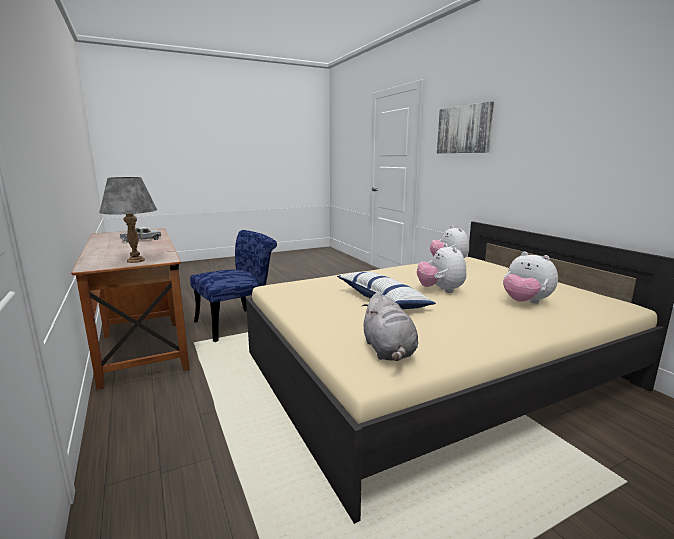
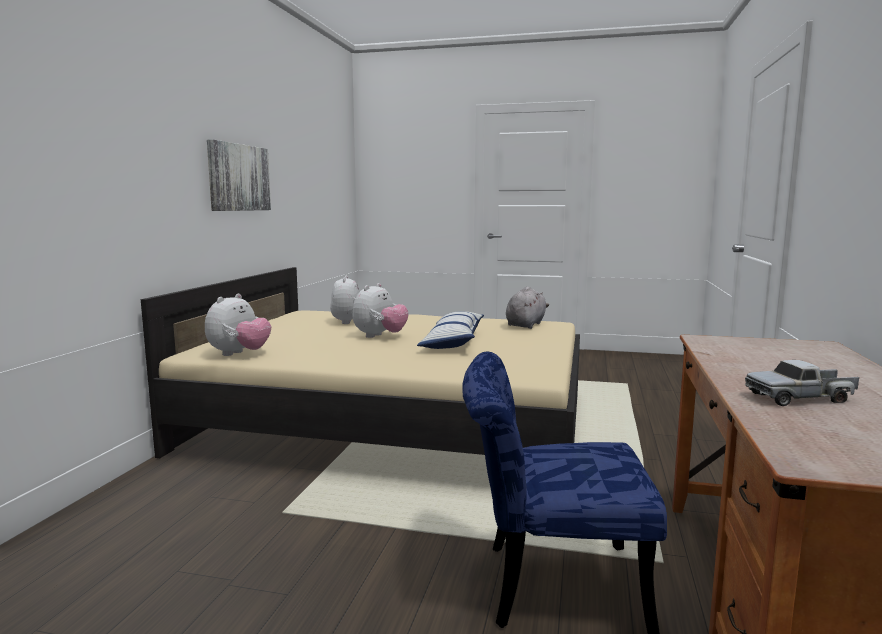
camera: 140 degrees left, 5 degrees down
grey table lamp [99,177,157,263] -> none
picture [437,101,494,153] -> picture moved to [207,139,271,211]

